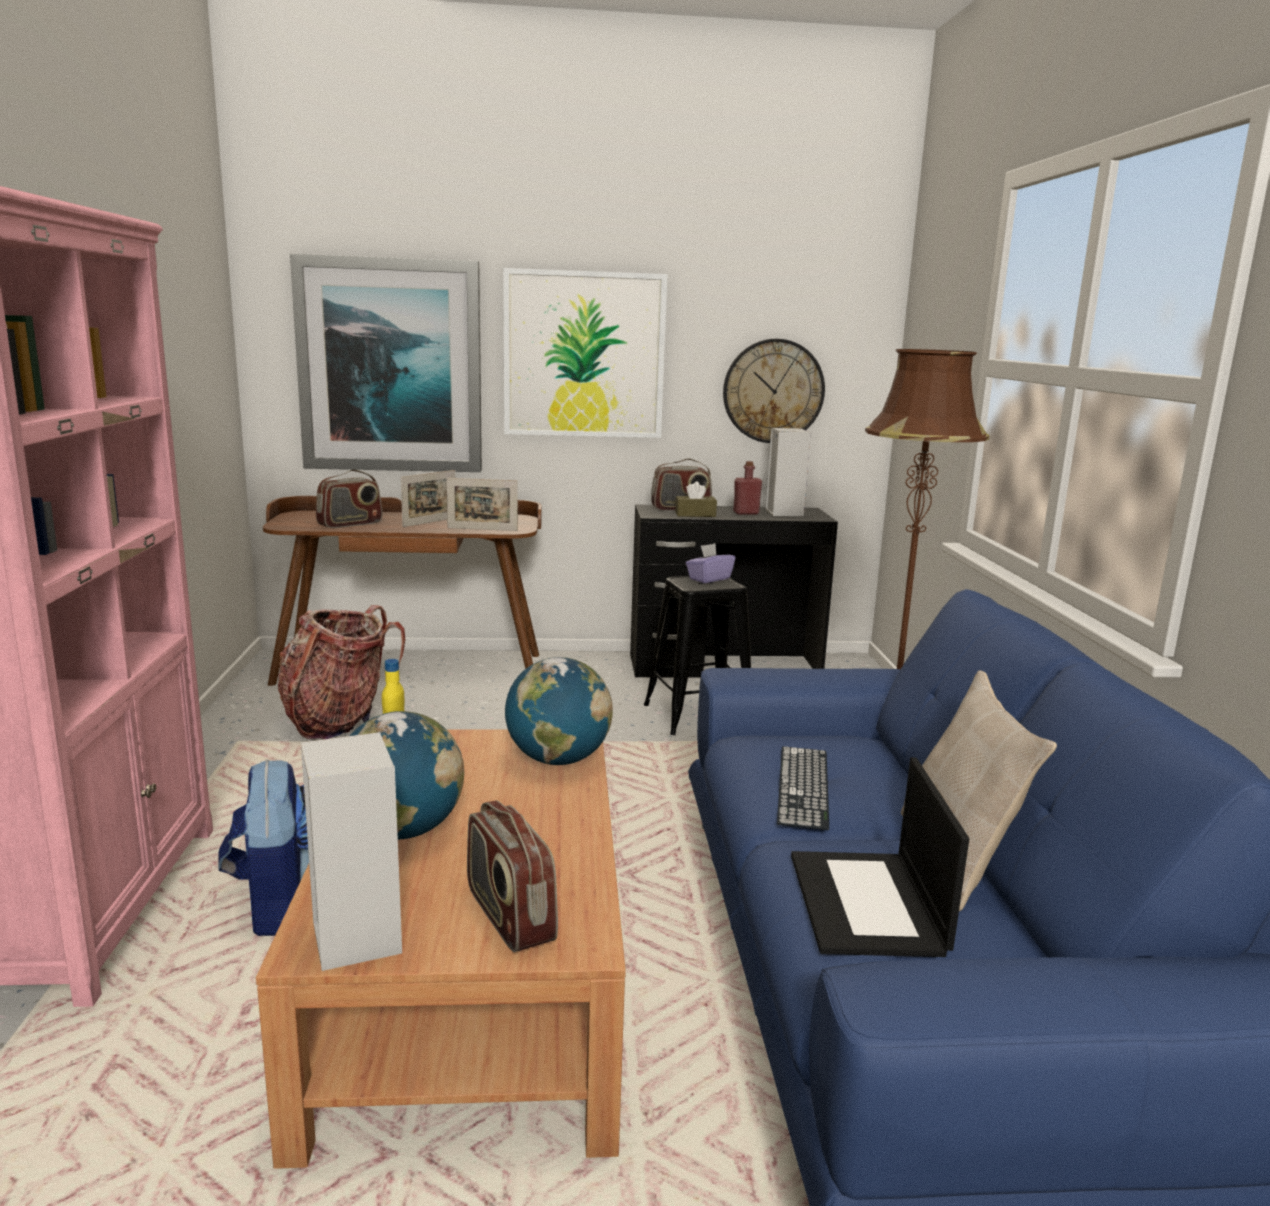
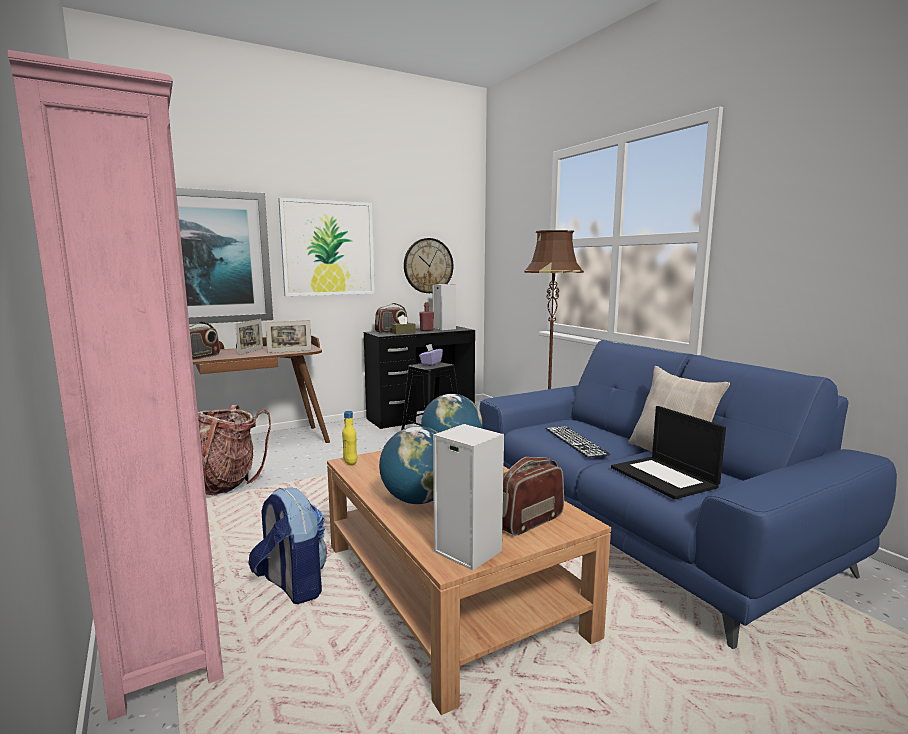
camera: 25 degrees left, 5 degrees down
radio [467,800,558,952] -> radio turned 105 degrees clockwise [502,457,564,536]

